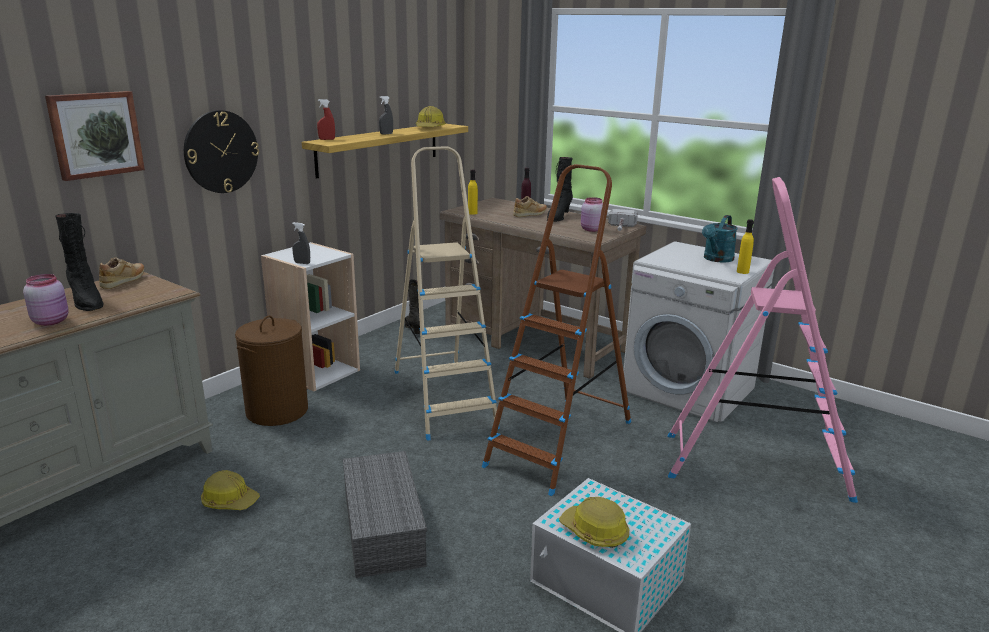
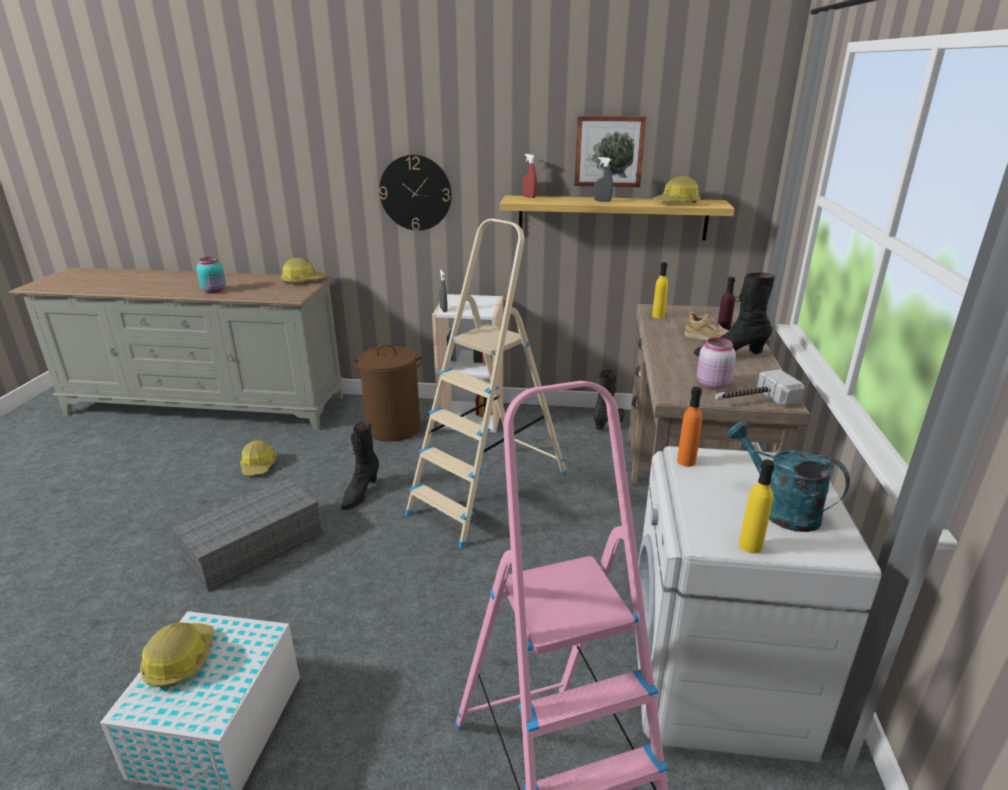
camera: 60 degrees right, 5 degrees up
pink jar [23,274,69,326] -> turquoise jar [197,257,226,293]
picture [45,91,145,181] -> picture moved to [574,116,646,187]
black boot [55,213,103,311] -> black boot moved to [341,422,379,510]
beige shoe [99,257,144,289] -> hard hat [280,258,324,283]
brown step ladder [482,164,631,496] -> none
turquoise watering can [702,215,738,263] -> turquoise watering can turned 45 degrees clockwise [727,421,850,532]
none -> orange bottle [677,387,702,467]

